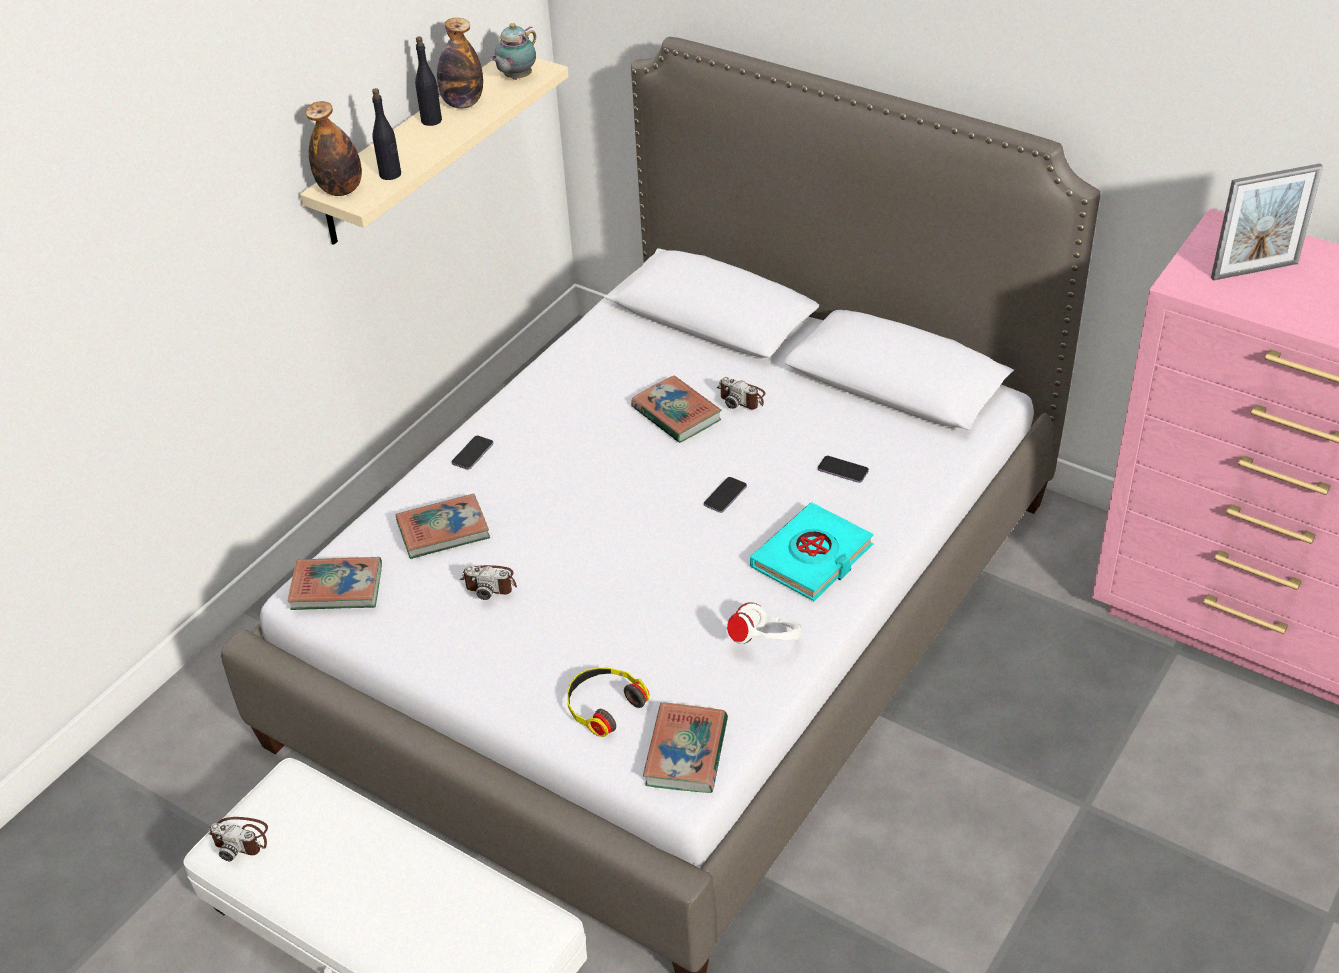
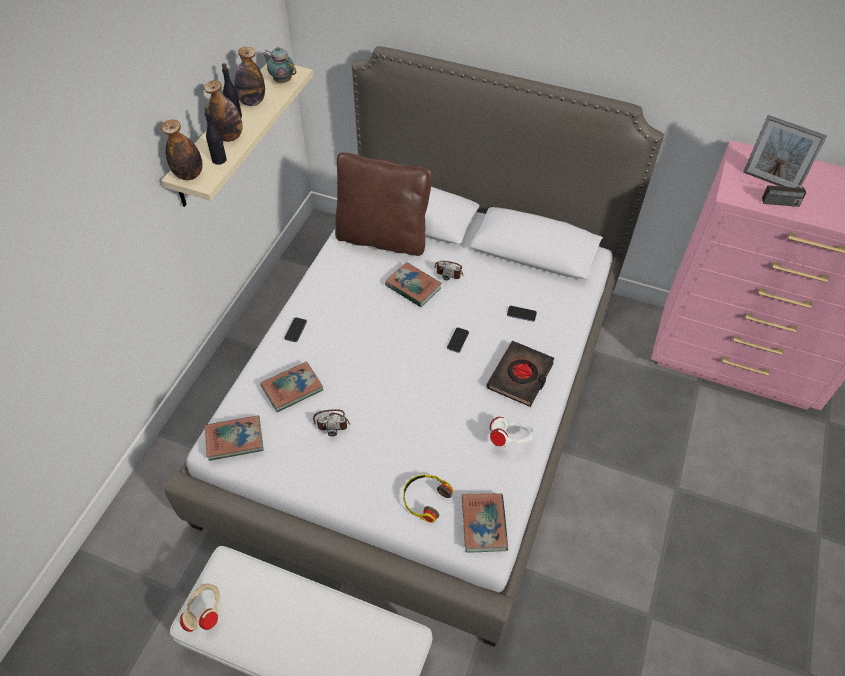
camera: 15 degrees left, 10 degrees up
camera [208,817,268,861] -> beige headphones [180,583,220,632]
teapot [490,23,536,80] -> teapot turned 105 degrees clockwise [262,47,297,83]
turquoise book [750,502,873,601] -> black book [486,341,554,407]
picture frame [1211,163,1323,281] -> picture frame turned 60 degrees clockwise [743,115,827,188]
none -> bottle [204,80,243,142]
none -> brown pillow [335,152,432,256]
none -> radio [753,172,806,207]

